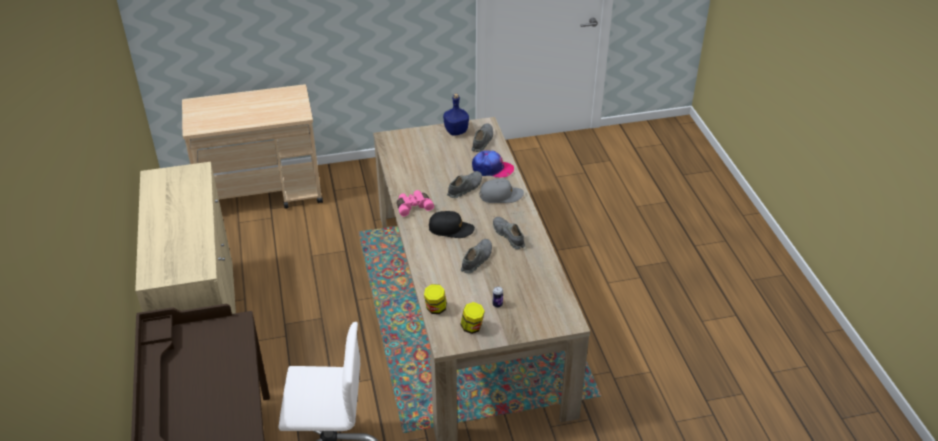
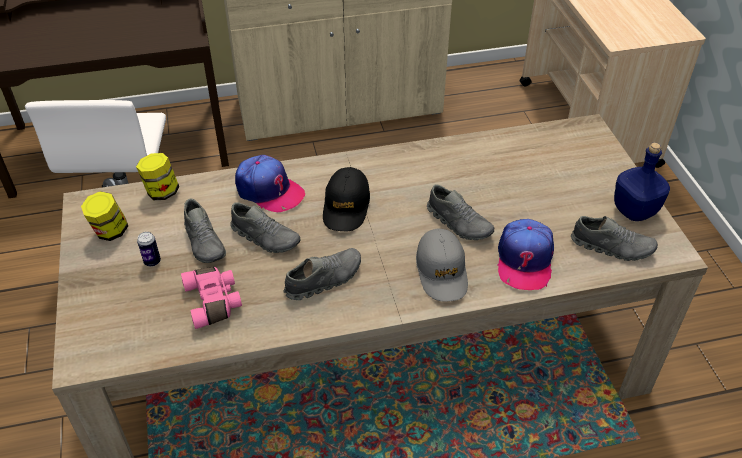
camera: 90 degrees right, 5 degrees up
pink binoculars [397,190,434,217] -> pink binoculars moved to [181,267,242,329]
none -> grey shoe [184,199,226,263]
none -> cap [235,155,305,212]

